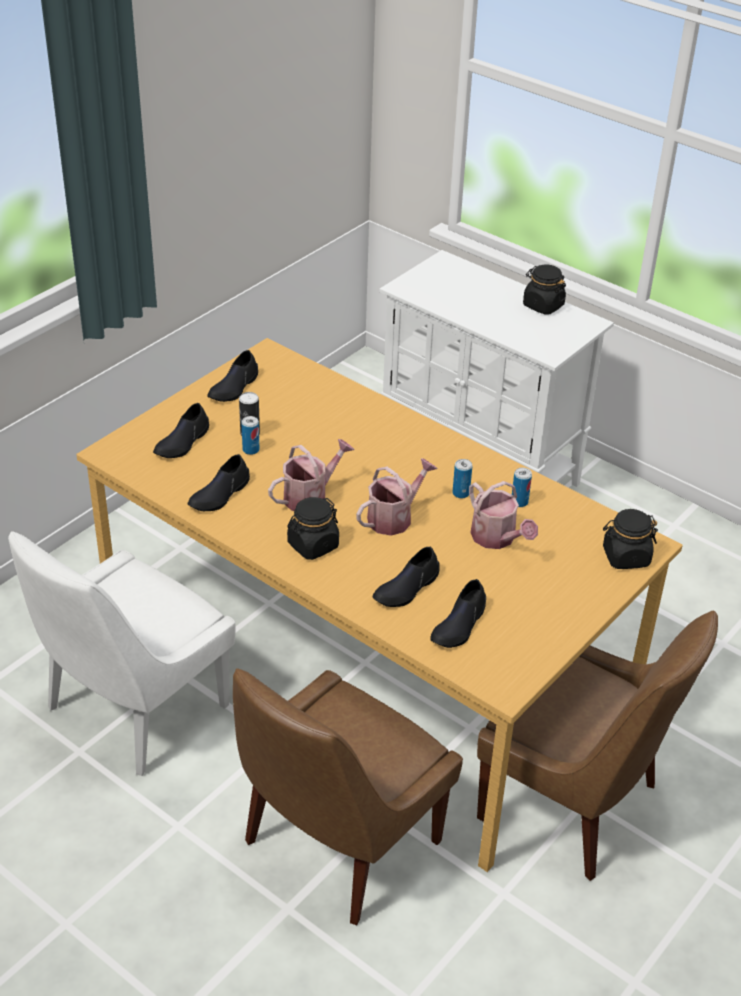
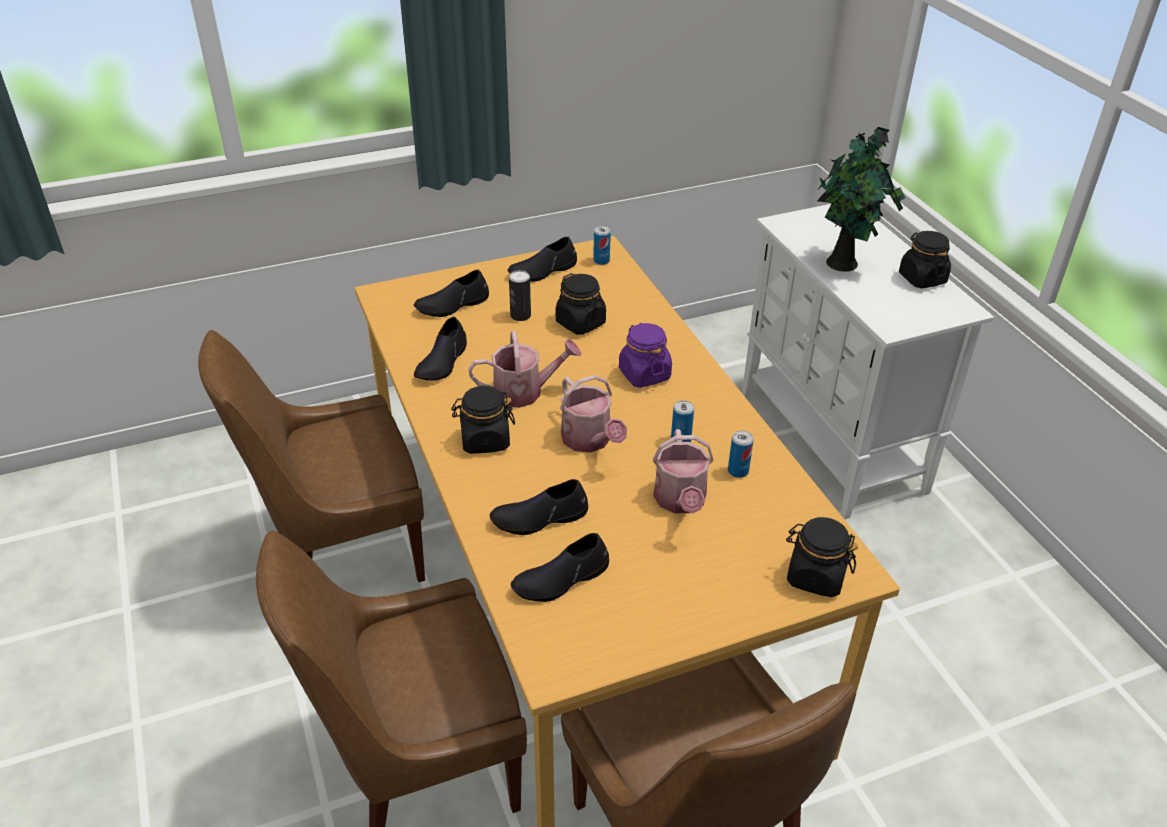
camera: 30 degrees right, 0 degrees up
white chair [8,531,236,776] -> brown chair [198,330,425,582]
black shoe [188,454,250,511] -> black shoe turned 45 degrees counterclockwise [414,317,467,381]
can [241,416,259,455] -> can moved to [593,226,611,265]
watering can [356,458,438,536] -> watering can turned 75 degrees clockwise [560,375,627,453]
none -> black jar [556,273,606,335]
none -> purple jar [619,323,672,388]
none -> potted plant [817,127,906,272]

